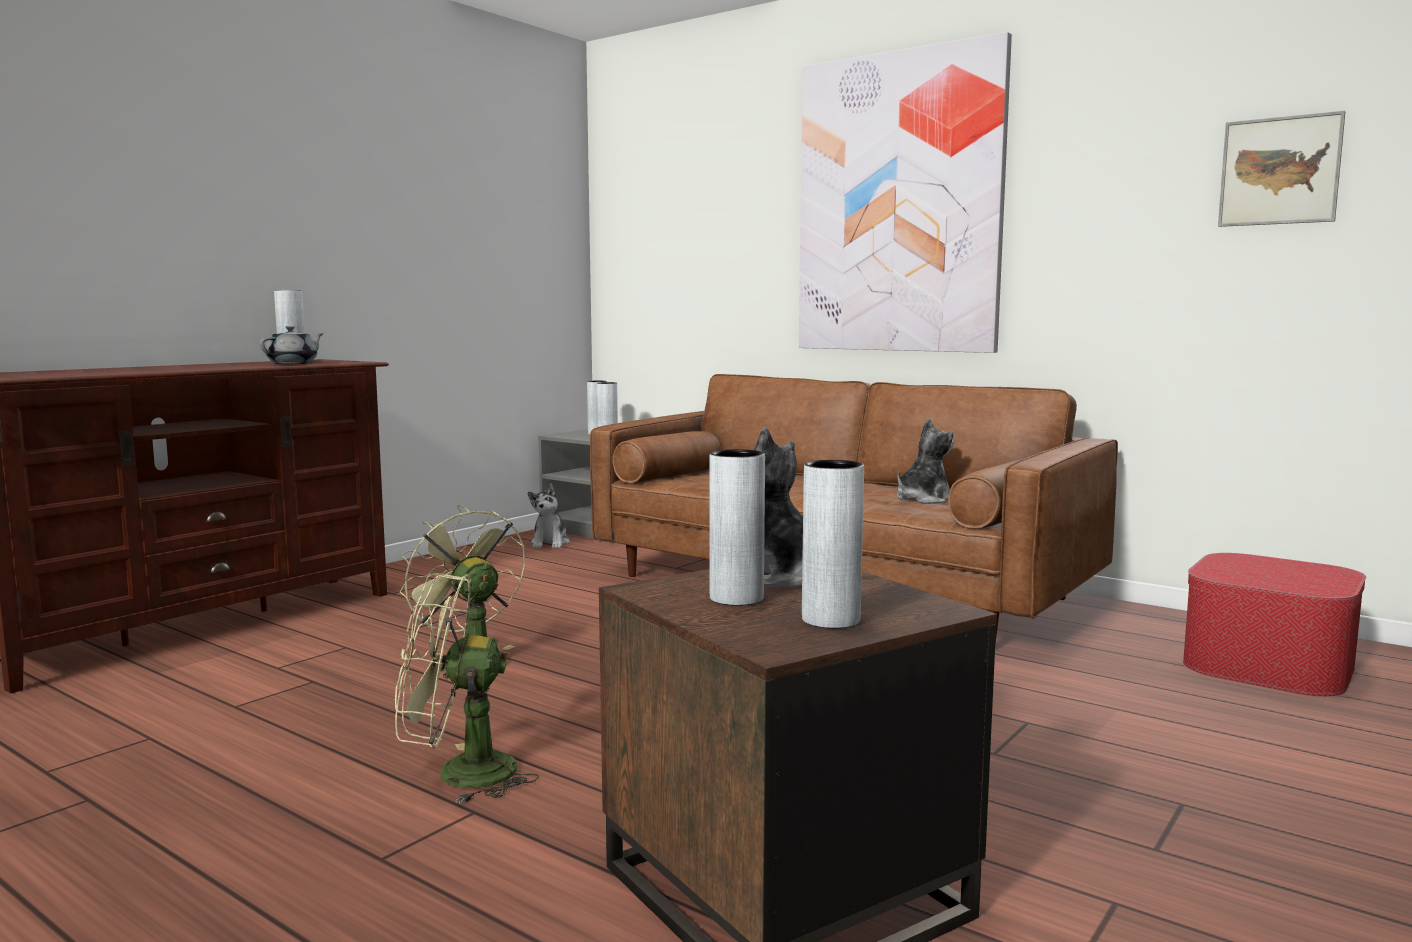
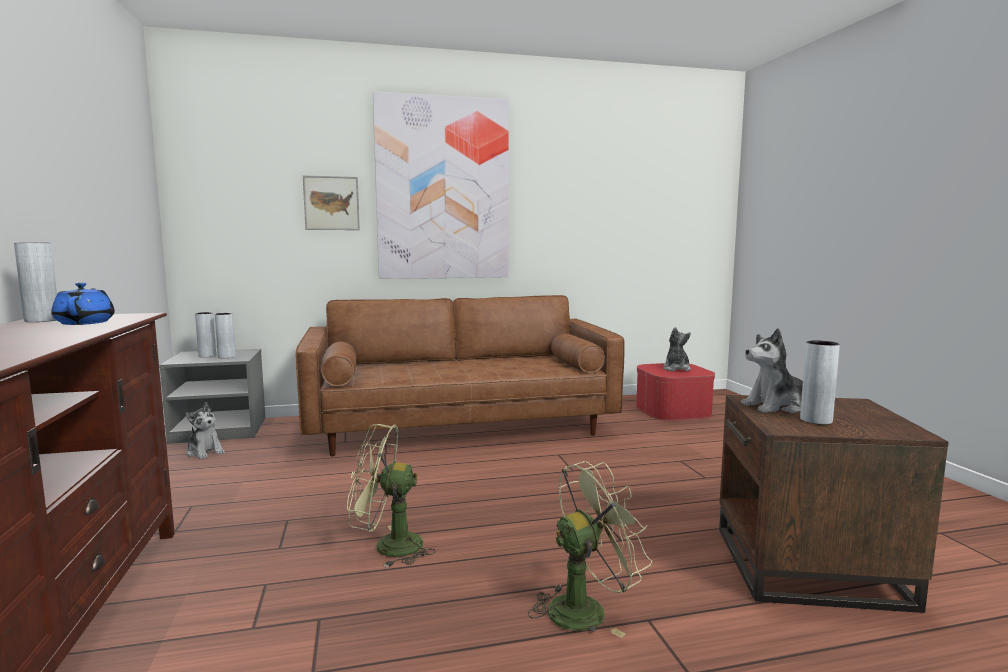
camera: 50 degrees left, 0 degrees up
grey teapot [259,326,324,364] -> blue teapot [51,283,115,325]
green fan [395,573,539,804] -> green fan turned 150 degrees counterclockwise [528,461,652,638]
grey vase [802,460,864,628] -> none
plush toy [897,418,954,504] -> plush toy moved to [664,327,691,371]
picture [1218,111,1346,227] -> picture moved to [303,176,360,230]

